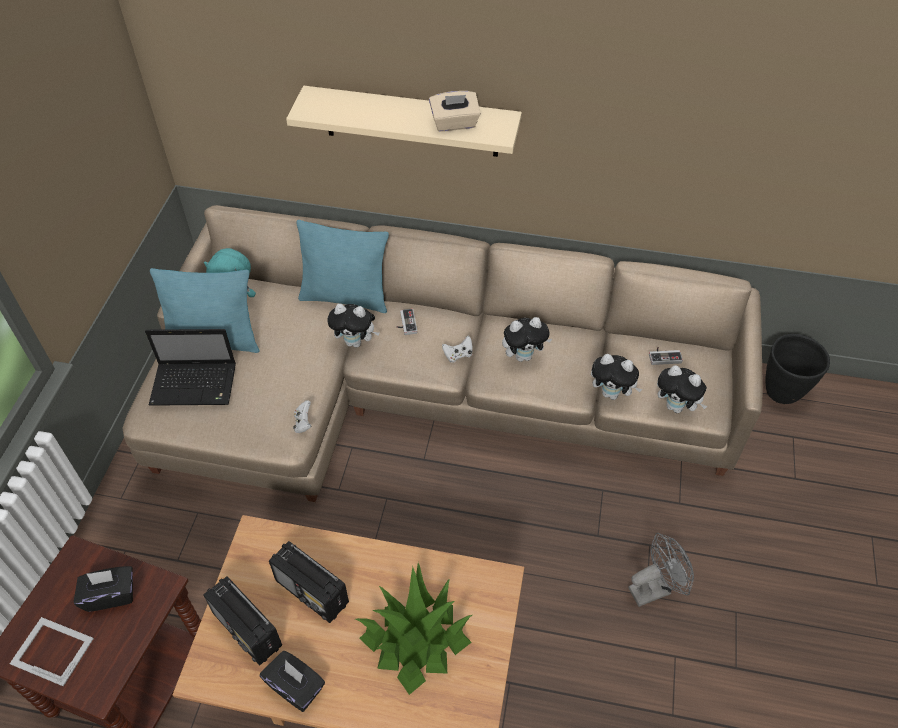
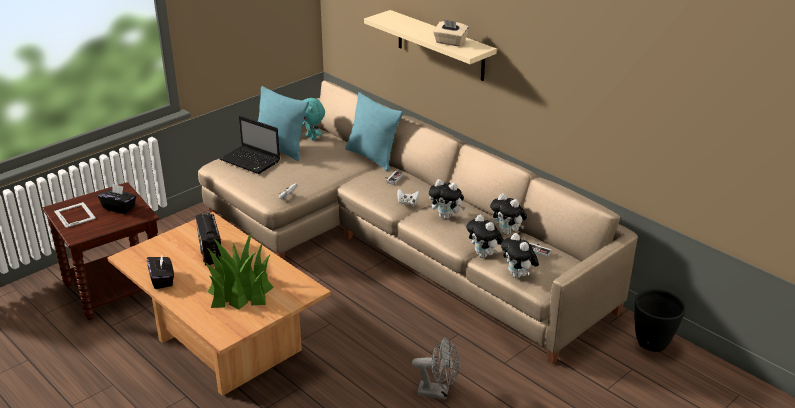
camera: 35 degrees right, 20 degrees down
radio [203,576,282,665] -> none
plush toy [327,304,379,348] -> plush toy moved to [490,193,527,235]

